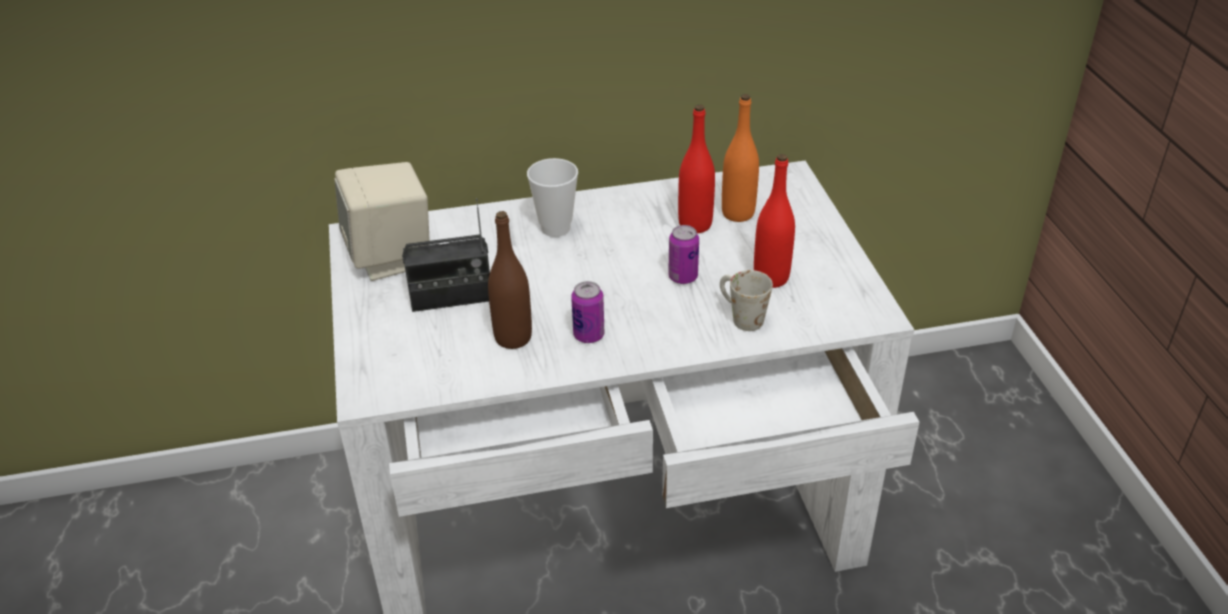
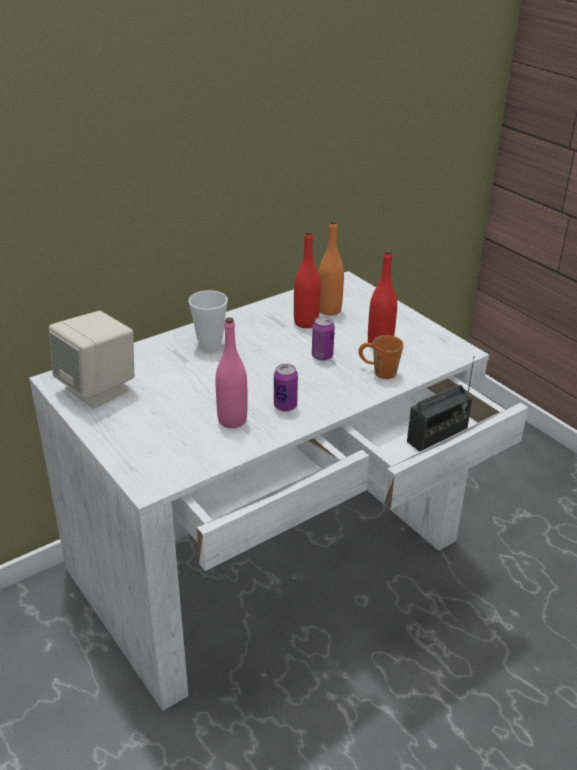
camera: 25 degrees left, 5 degrees down
radio [402,198,490,312] -> radio moved to [407,356,475,452]
brown bottle [488,211,532,349] -> pink bottle [215,317,247,428]
white mug [720,270,773,331] -> orange mug [358,335,404,379]

